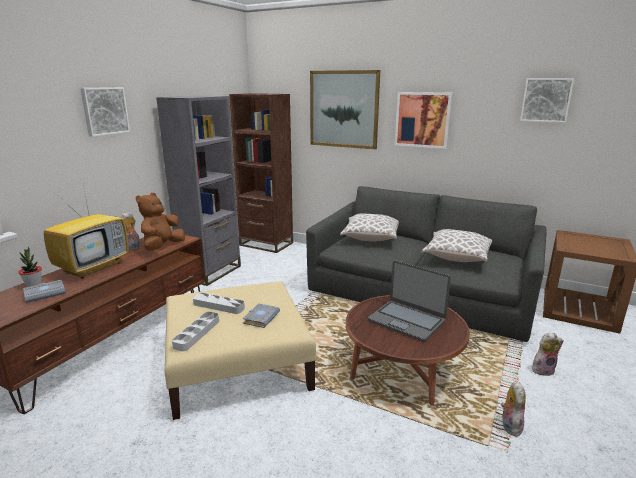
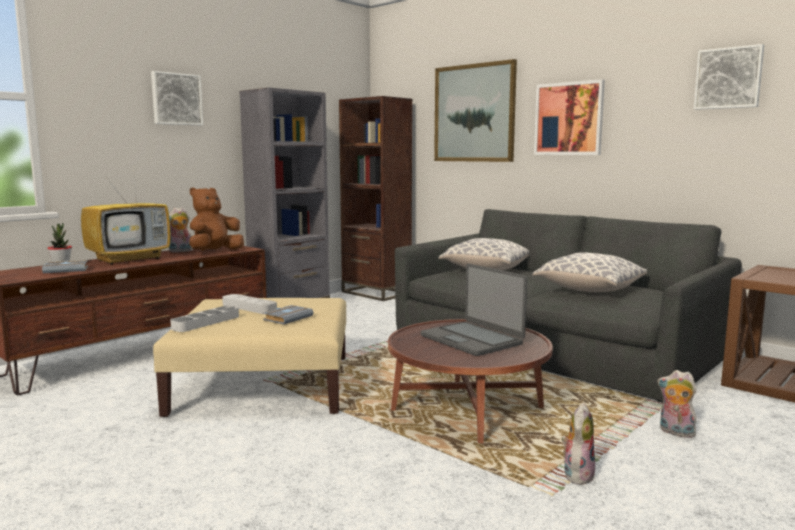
camera: 15 degrees right, 10 degrees down
plush toy [532,333,564,376] -> plush toy turned 150 degrees counterclockwise [657,370,697,438]

